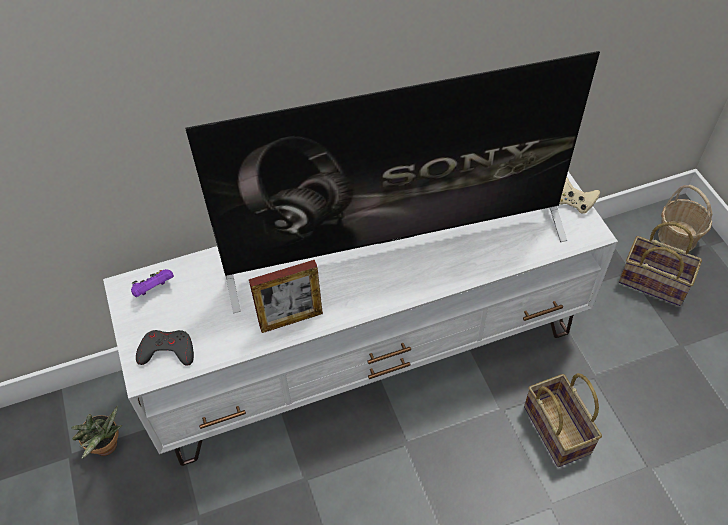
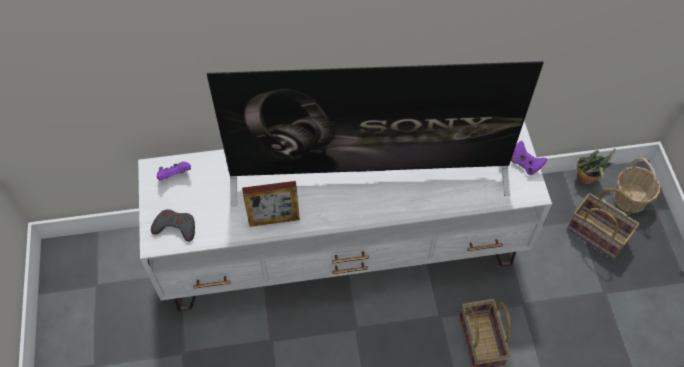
camera: 10 degrees right, 5 degrees up
potted plant [71,406,123,459] -> potted plant moved to [577,148,616,185]
beige game controller [559,177,600,214] -> purple game controller [511,141,547,175]

